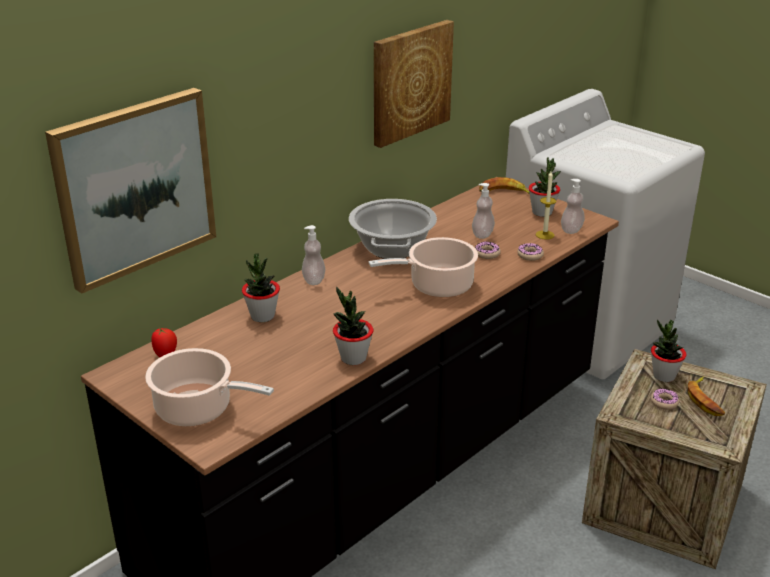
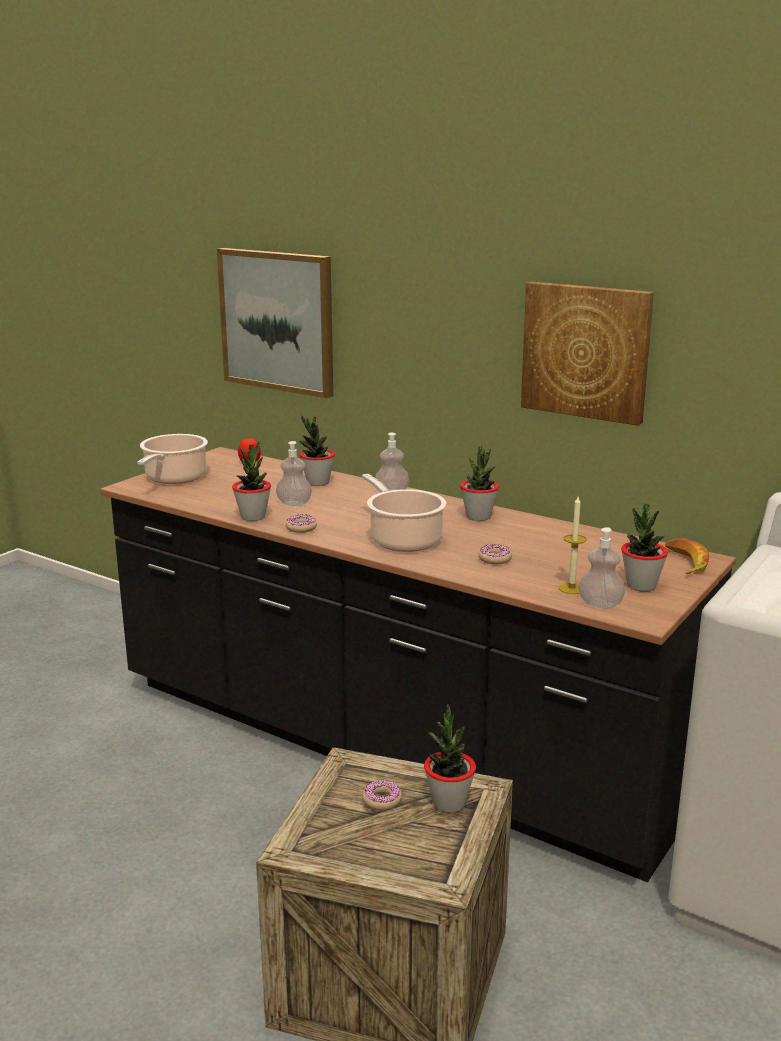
camera: 80 degrees right, 10 degrees down
cooking pot [349,199,437,259] -> potted plant [460,446,499,521]
soap dispenser [472,183,495,239] -> soap dispenser moved to [276,441,312,506]
donut [517,243,544,261] -> donut moved to [286,515,317,533]
banana [688,376,725,416] -> none

